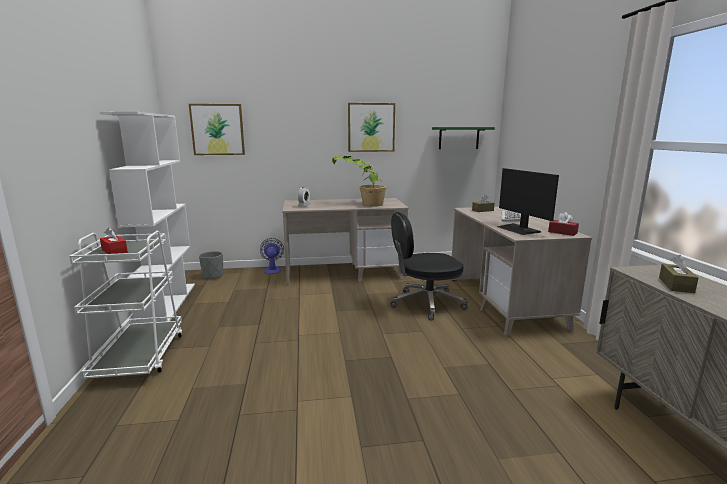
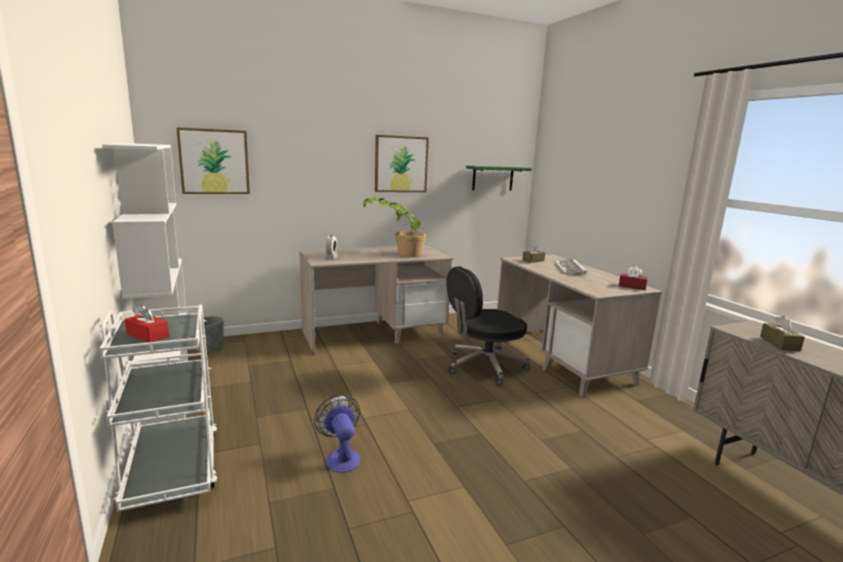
camera: 15 degrees left, 0 degrees up
fan [260,238,284,274] -> fan moved to [314,394,361,472]
monitor [497,168,559,235] -> none

